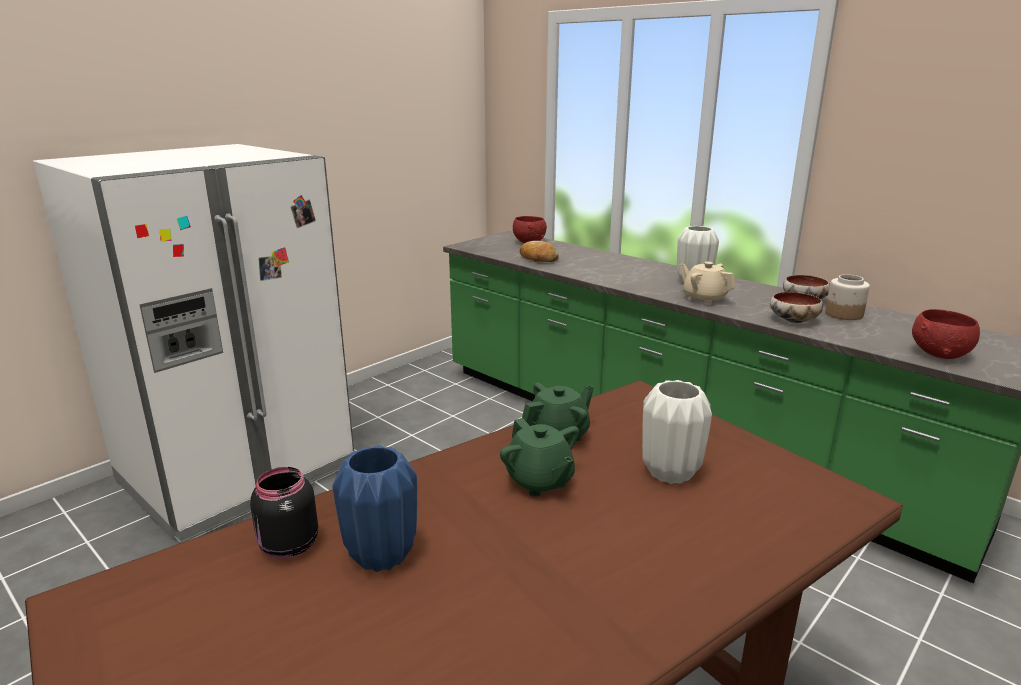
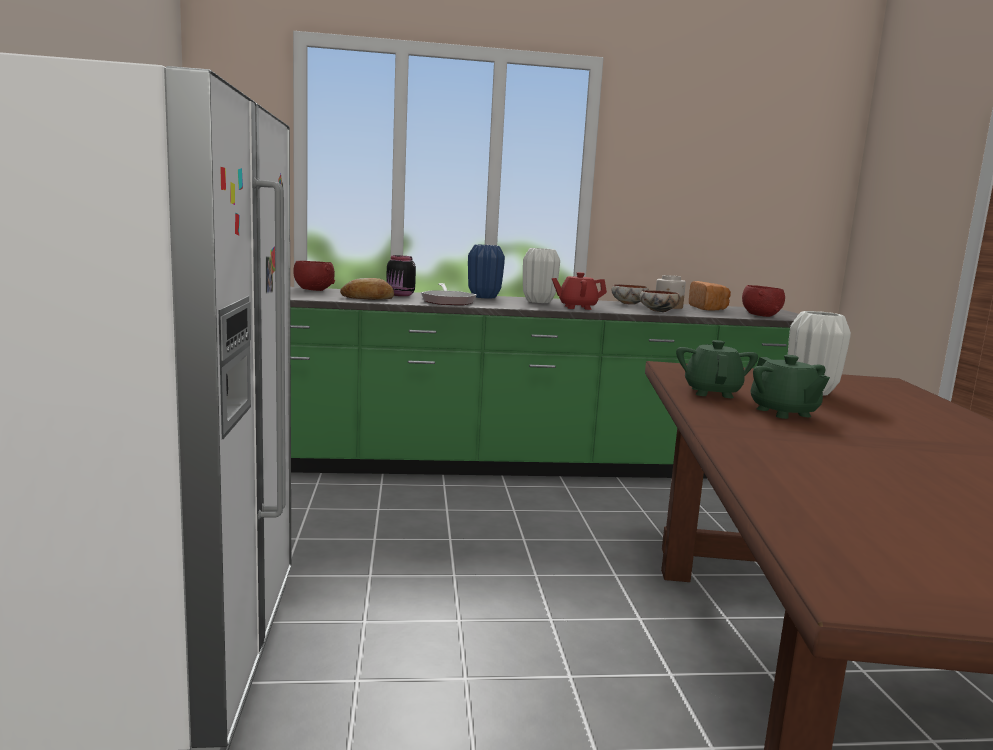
camera: 50 degrees left, 10 degrees down
black jar [250,467,318,559] -> black jar moved to [386,255,416,296]
blue vase [333,445,417,572] -> blue vase moved to [468,244,505,299]
green teapot [500,418,579,497] -> green teapot turned 60 degrees clockwise [751,355,830,419]
beige teapot [679,261,736,305] -> red teapot [552,272,607,310]
none -> frying pan [421,283,477,305]
none -> bread [689,281,731,311]

